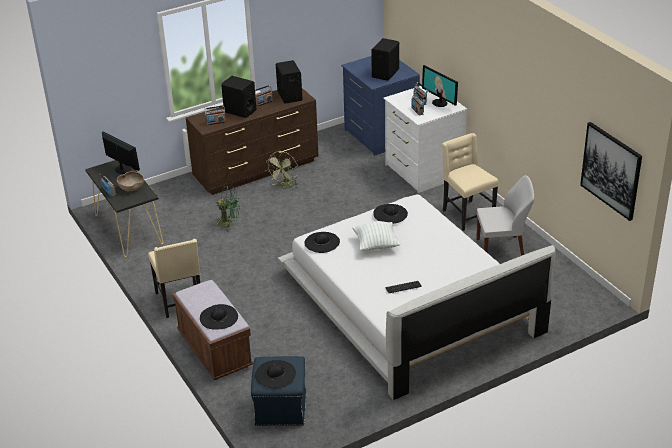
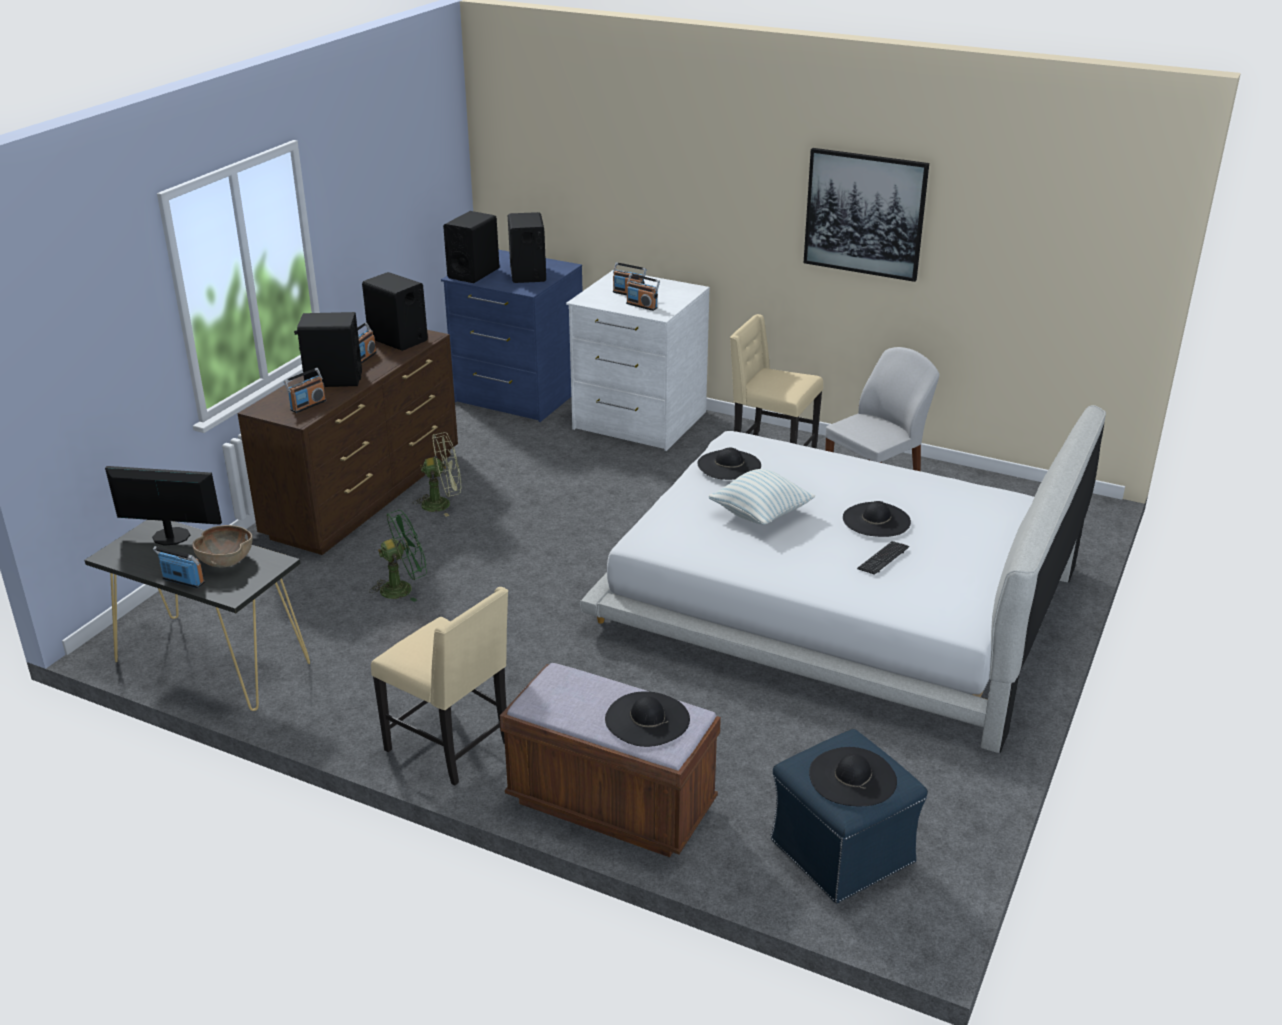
camera: 35 degrees left, 5 degrees down
green fan [266,151,299,188] -> green fan turned 90 degrees counterclockwise [413,432,461,517]
black hat [304,232,340,253] -> black hat moved to [843,501,911,537]
monitor [422,65,458,107] -> none
picture [580,122,642,221] -> picture moved to [804,148,929,282]
none -> black speaker [443,211,499,283]

